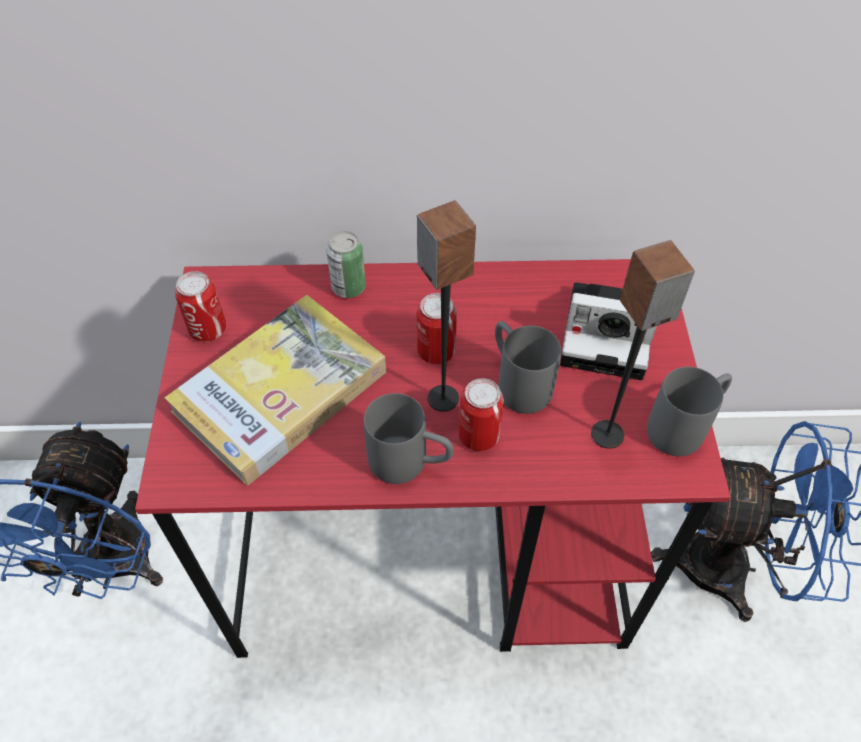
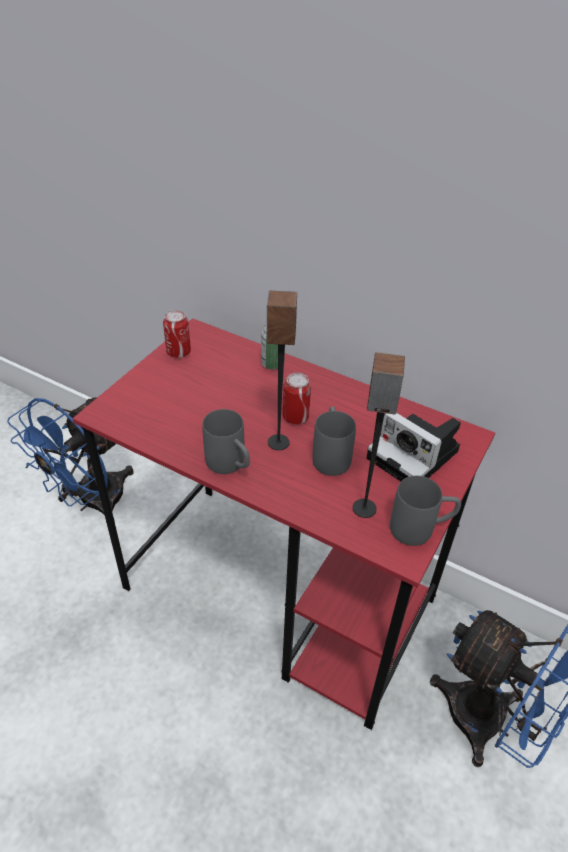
camera: 30 degrees right, 10 degrees down
book [164,295,386,486] -> none
can [458,378,504,451] -> none

